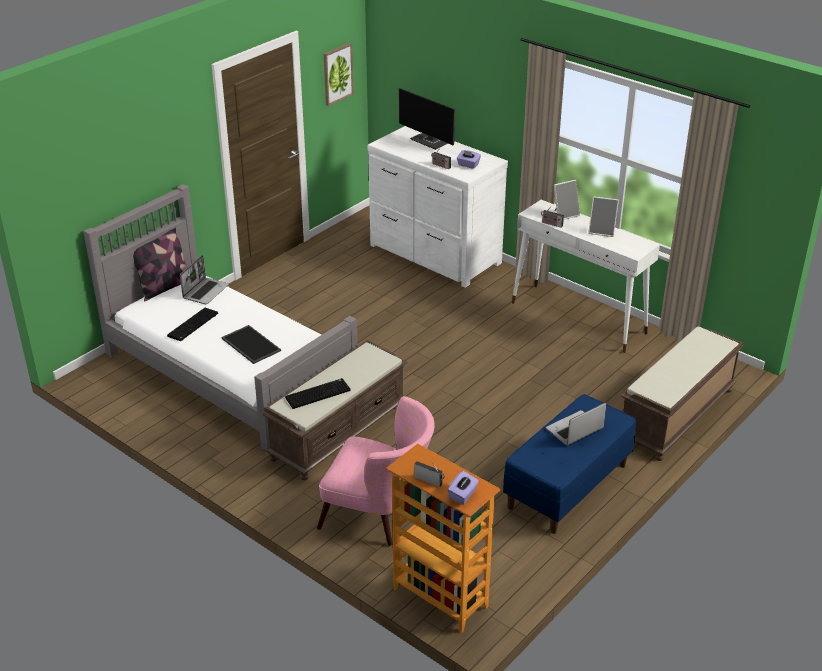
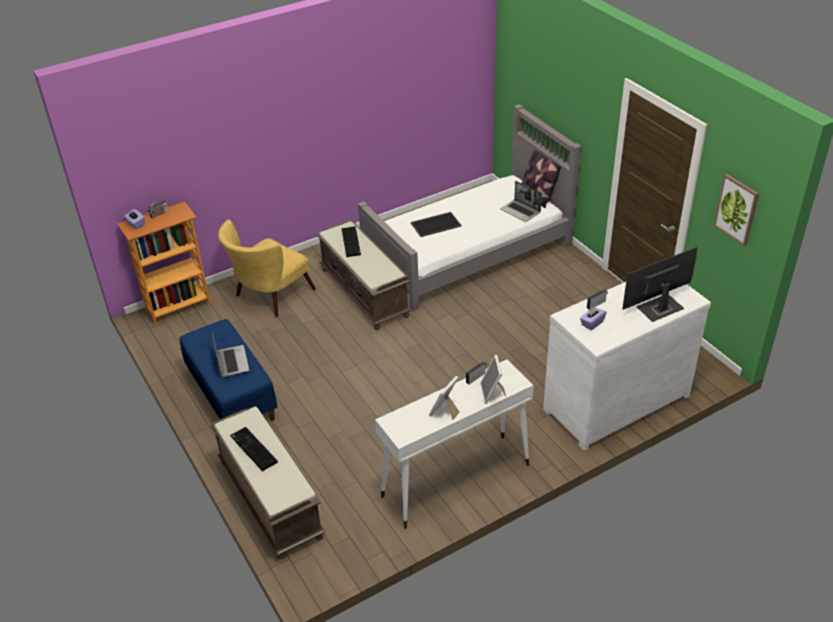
camera: 110 degrees right, 5 degrees up
keyboard [167,307,218,341] -> keyboard moved to [230,427,278,471]
pink armchair [317,396,434,546] -> yellow armchair [218,220,316,317]

